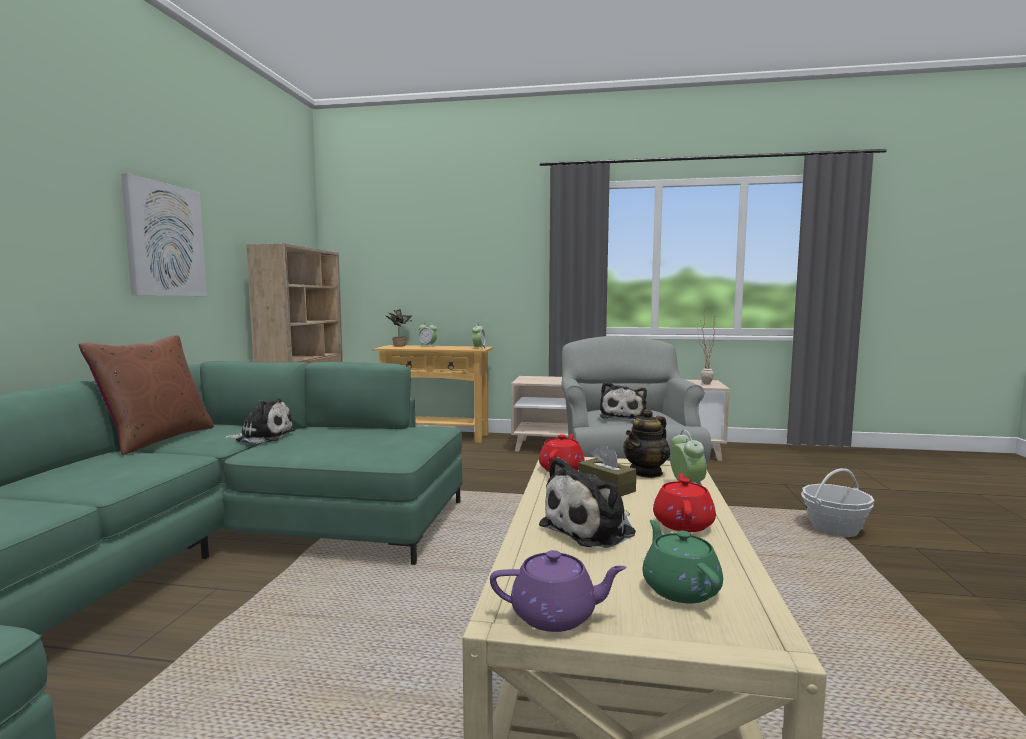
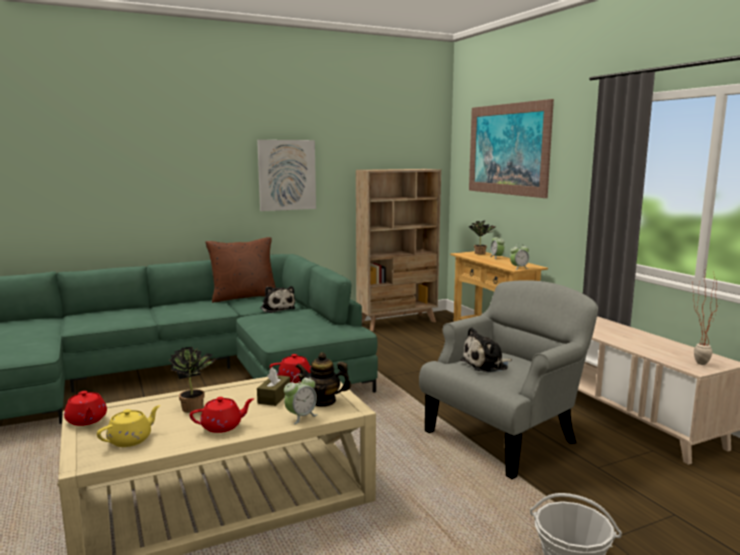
camera: 55 degrees right, 5 degrees up
purple teapot [490,550,627,632] -> red teapot [64,391,107,426]
plush toy [539,457,636,548] -> potted plant [169,347,217,413]
green teapot [642,520,723,603] -> yellow teapot [97,405,160,447]
none -> picture [469,99,554,198]

